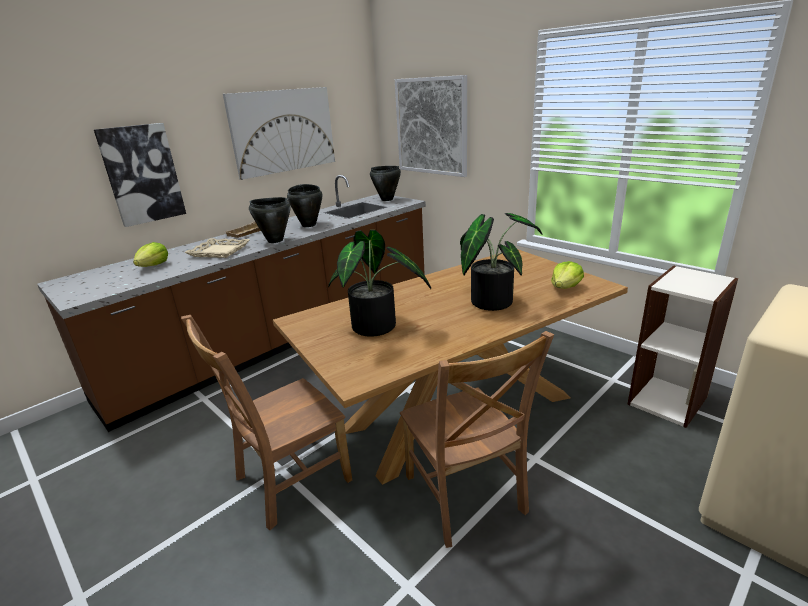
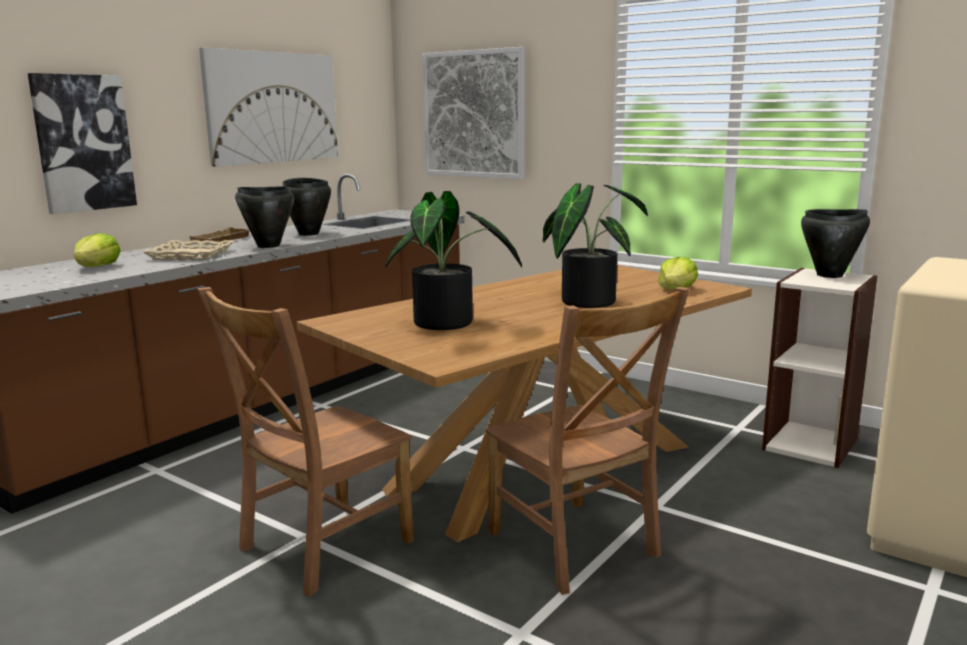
camera: 10 degrees left, 10 degrees down
black cooking pot [370,166,401,201] -> black cooking pot moved to [801,209,870,278]

